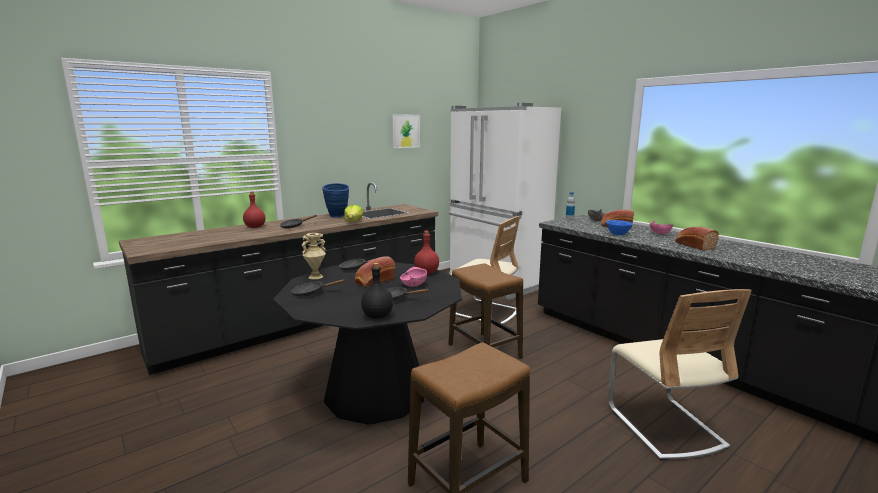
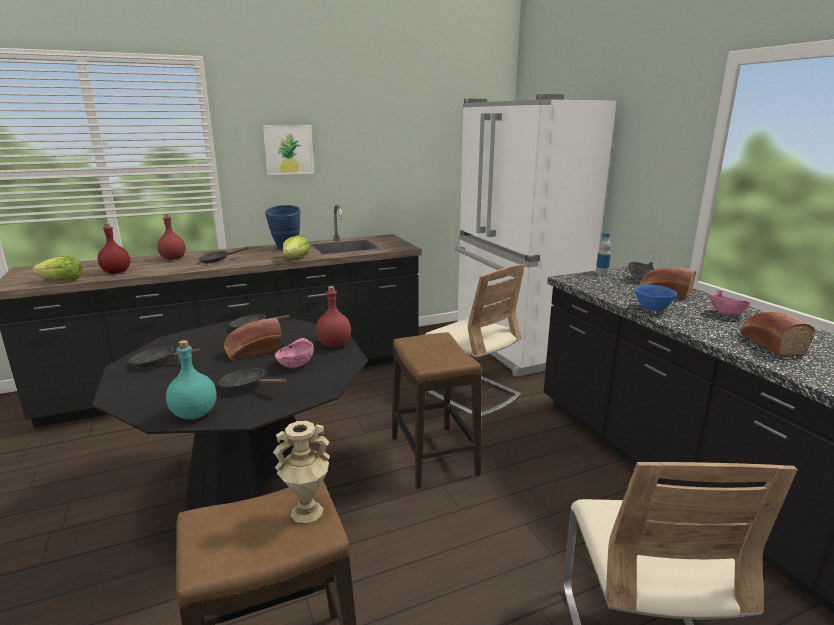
camera: 15 degrees right, 5 degrees up
beige vase [302,233,326,279] -> beige vase moved to [273,421,330,523]
black bottle [361,263,393,319] -> turquoise bottle [166,340,217,420]
picture [392,114,420,148] -> picture moved to [263,125,314,175]
none -> lettuce [33,256,83,281]
none -> red bottle [98,223,130,274]

